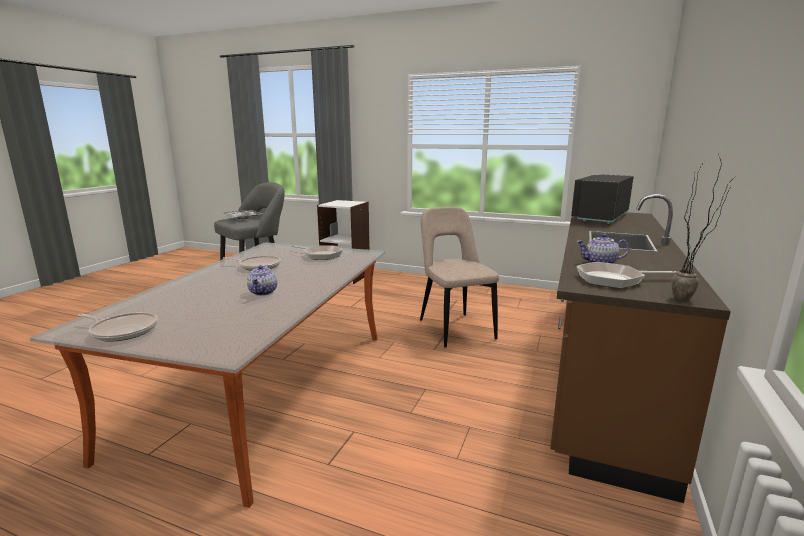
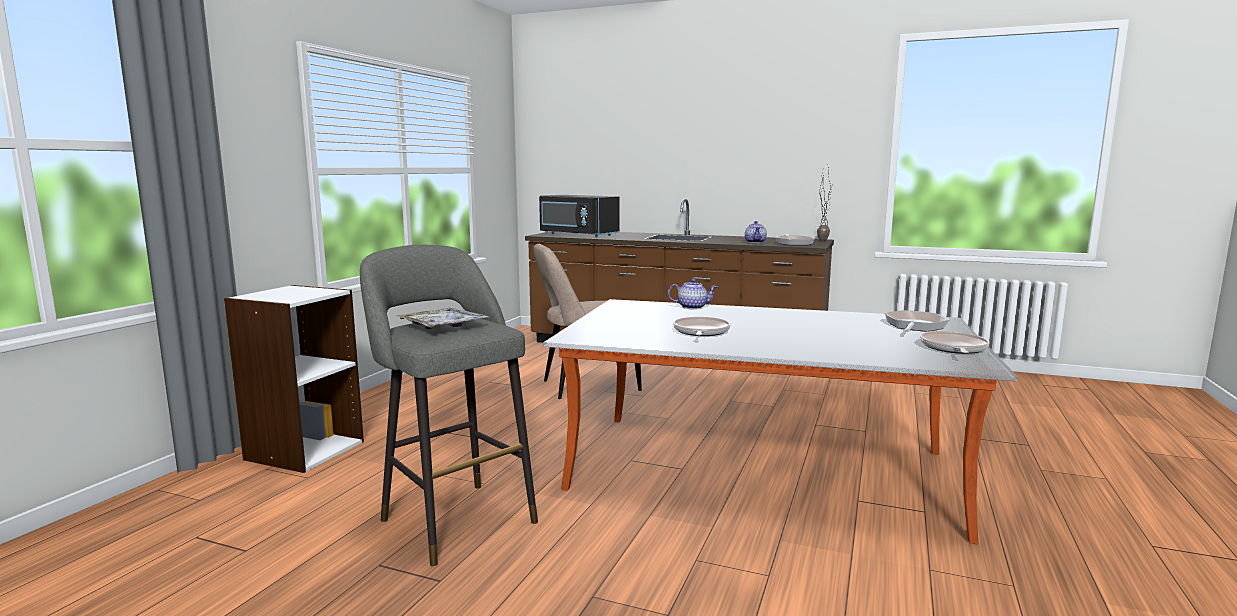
camera: 90 degrees left, 5 degrees down
teapot [247,265,277,296] -> teapot moved to [668,279,717,309]
frying pan [291,245,343,260] -> frying pan moved to [885,310,949,332]

